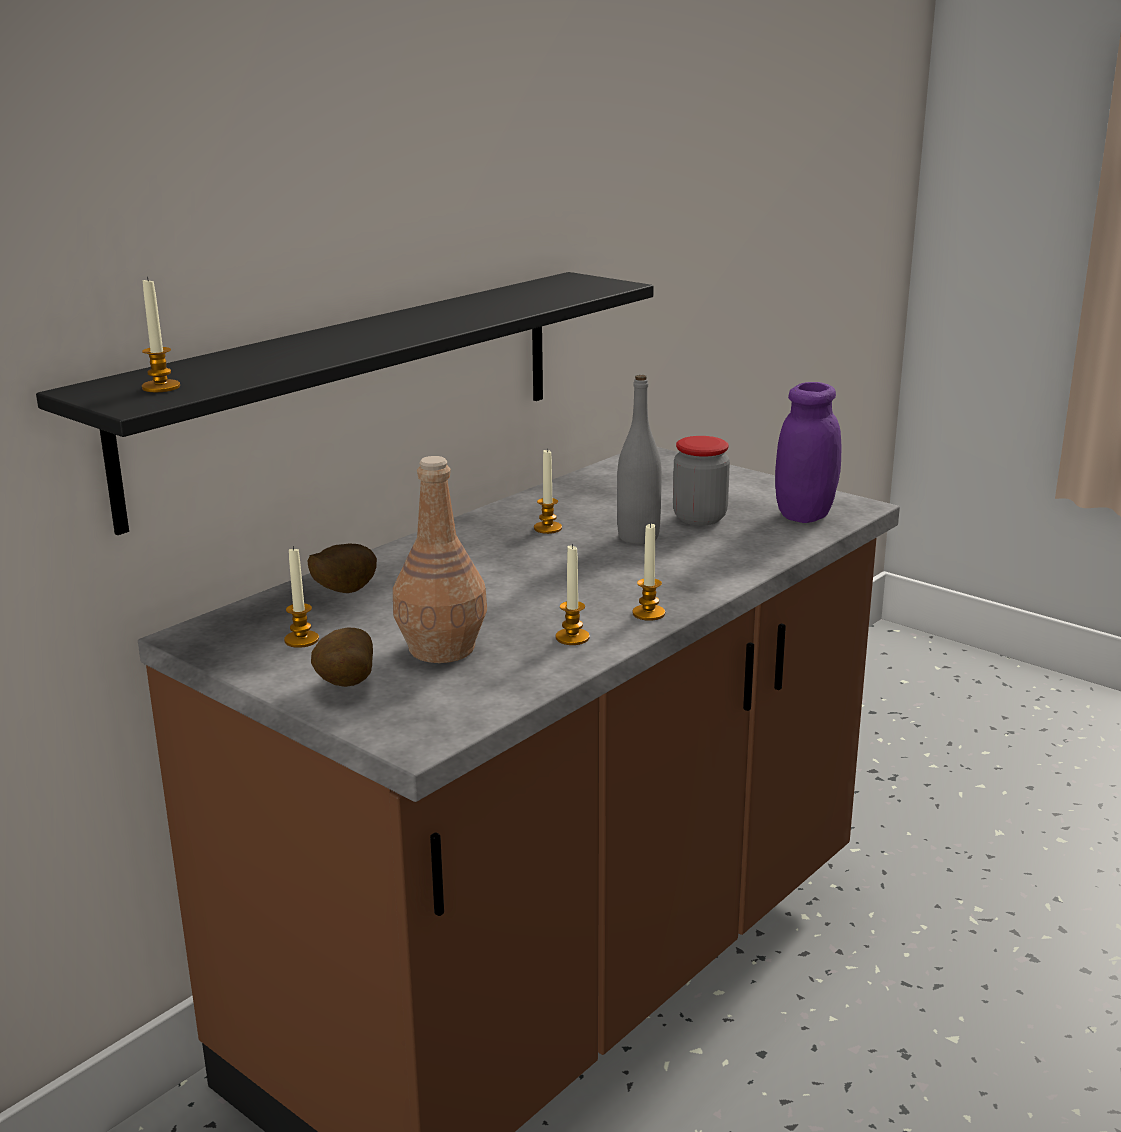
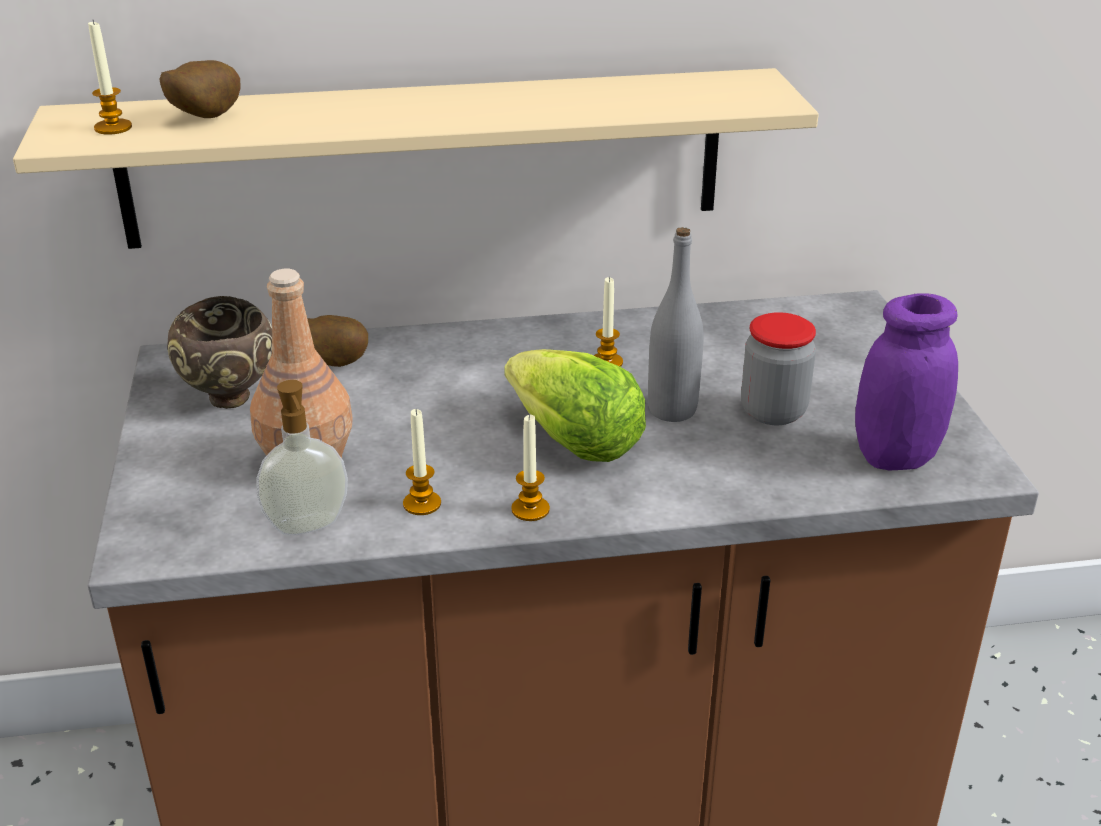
camera: 40 degrees right, 10 degrees up
black shelf [36,272,654,535] -> beige shelf [13,68,819,249]
candle [284,546,319,648] -> brown bowl [167,296,272,409]
potato [311,628,373,687] -> potato moved to [159,60,241,118]
none -> soap dispenser [257,380,348,535]
none -> lettuce [505,349,646,462]

